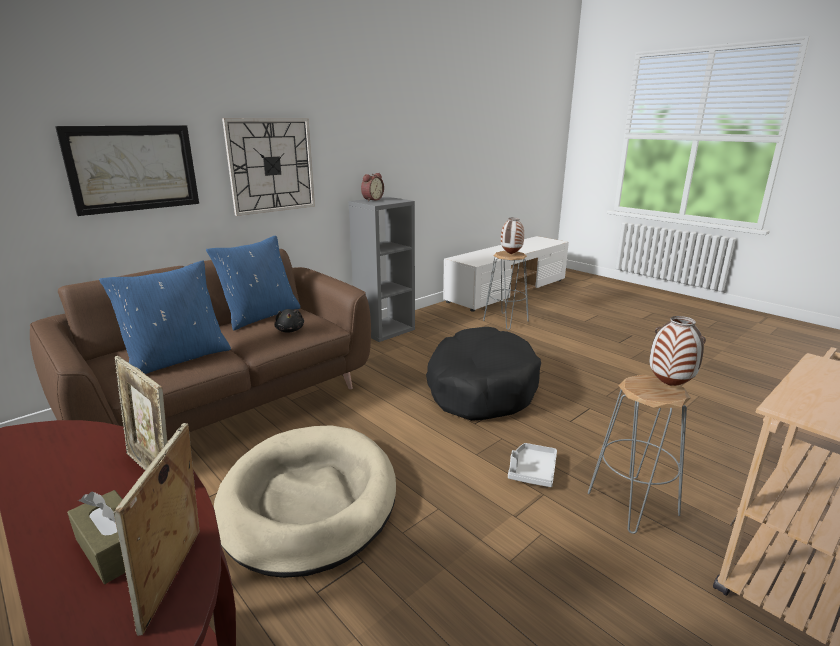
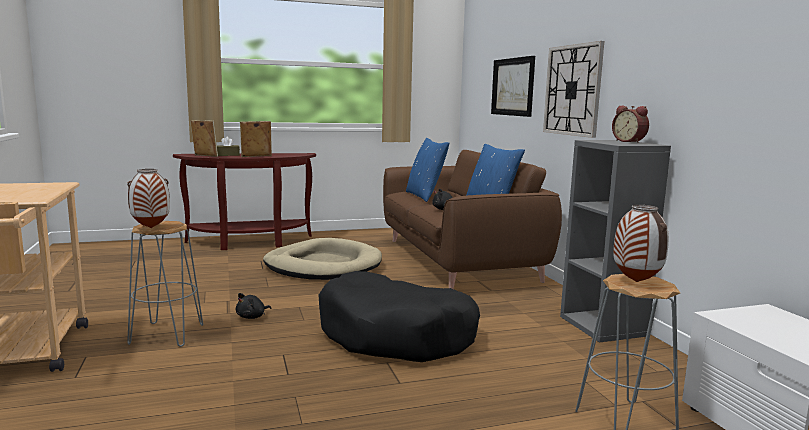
camera: 115 degrees right, 10 degrees down
grey tray [508,443,557,487] -> black plush toy [236,293,271,319]

